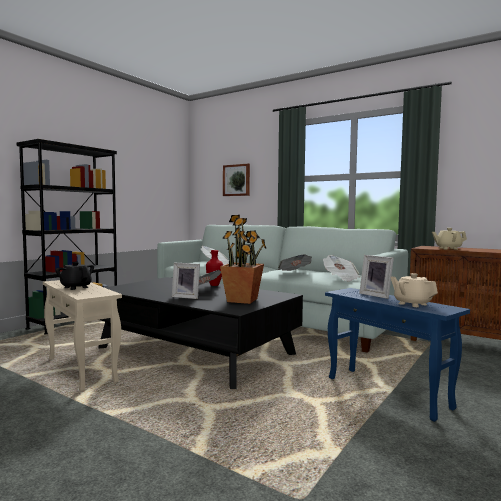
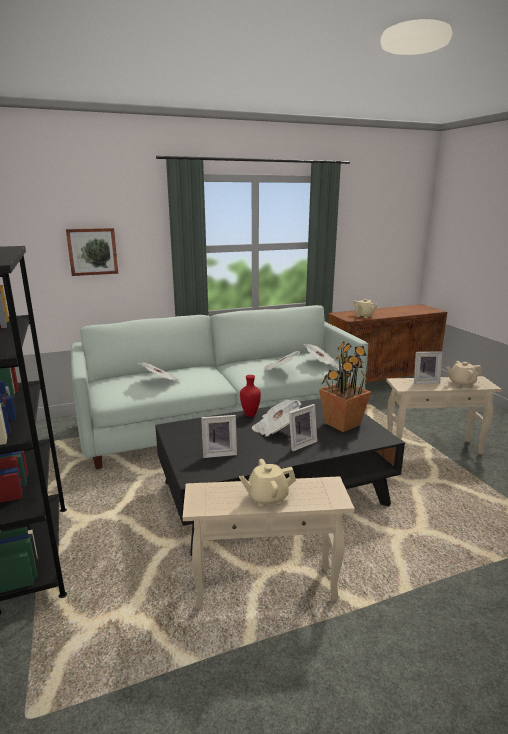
camera: 55 degrees left, 15 degrees up
black teapot [56,262,94,290] -> beige teapot [239,459,296,507]
blue side table [325,288,470,422] -> beige side table [386,376,502,455]
none -> picture frame [201,415,237,458]

